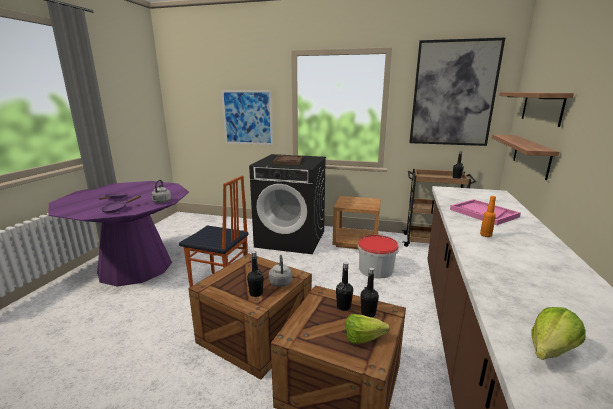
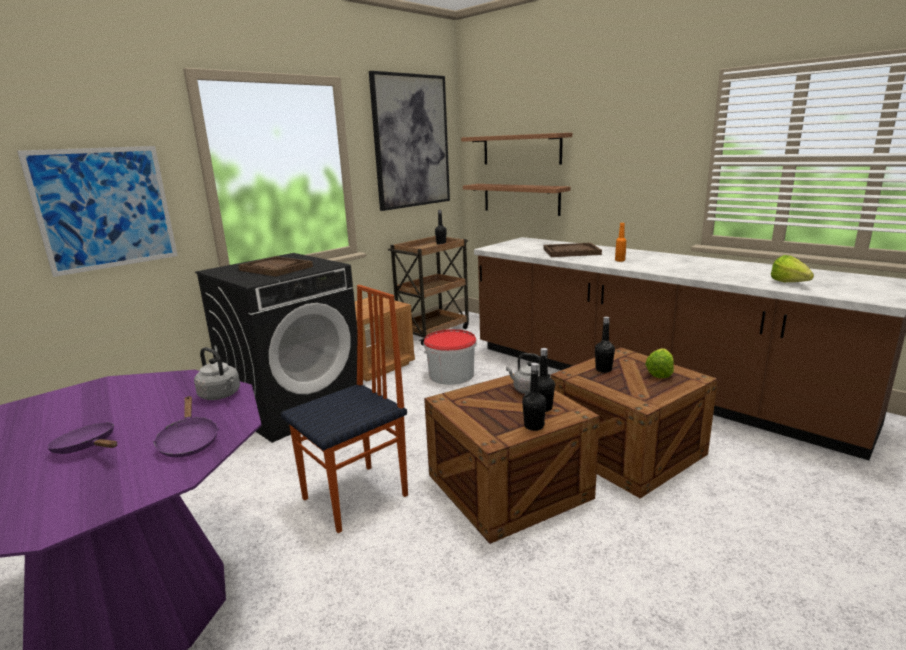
camera: 60 degrees left, 0 degrees up
black bottle [361,267,379,317] -> black bottle moved to [522,363,546,431]
pink tray [450,199,521,225] -> brown tray [544,243,602,257]

